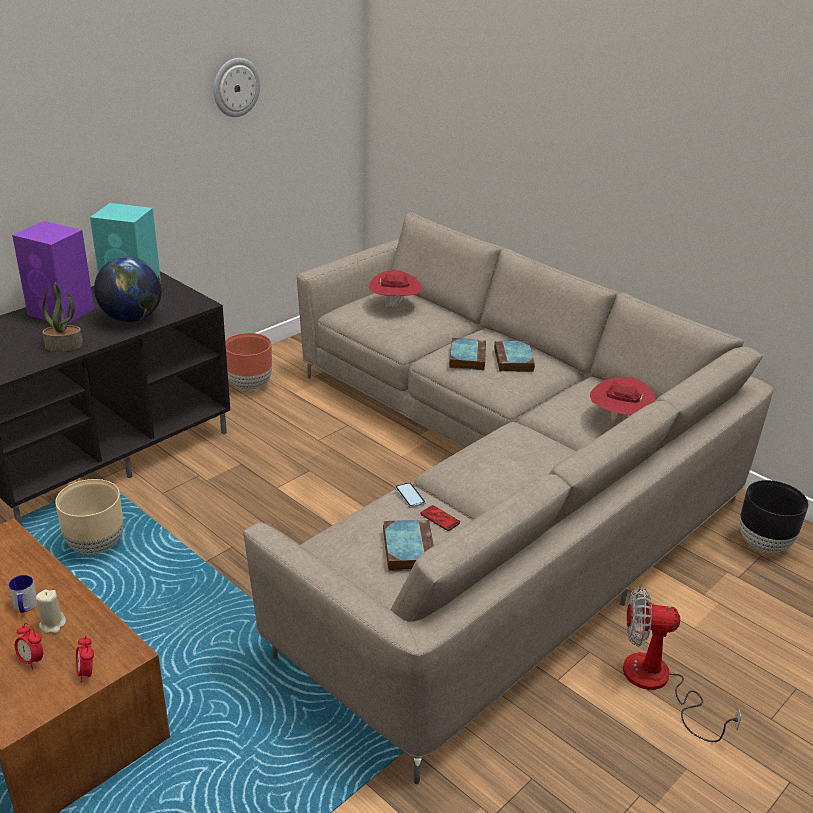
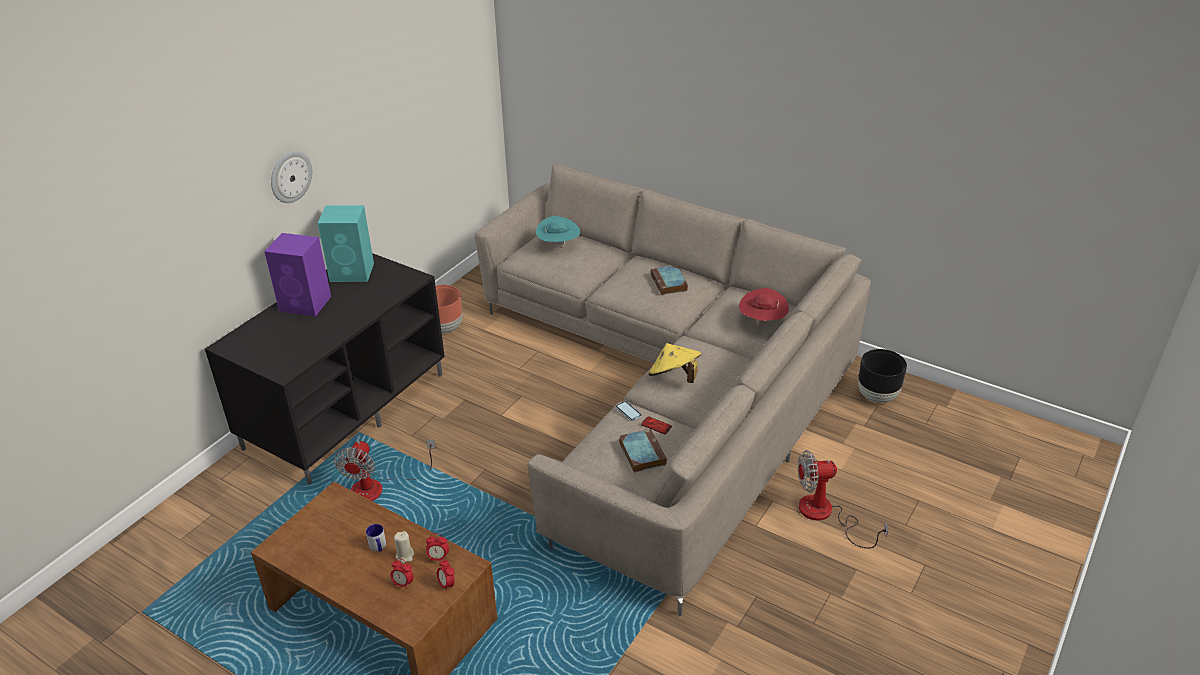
camera: 10 degrees left, 5 degrees up
potted plant [42,282,83,352] -> none
beige planter [55,479,123,554] -> fan [334,439,436,501]
globe [94,257,162,322] -> none
wall clock [213,58,260,117] -> wall clock moved to [271,151,312,203]
red hat [369,270,422,308] -> turquoise hat [536,216,580,249]
book [449,338,486,370] -> none
none -> alarm clock [426,533,449,562]
none -> yellow hat [648,343,701,383]

